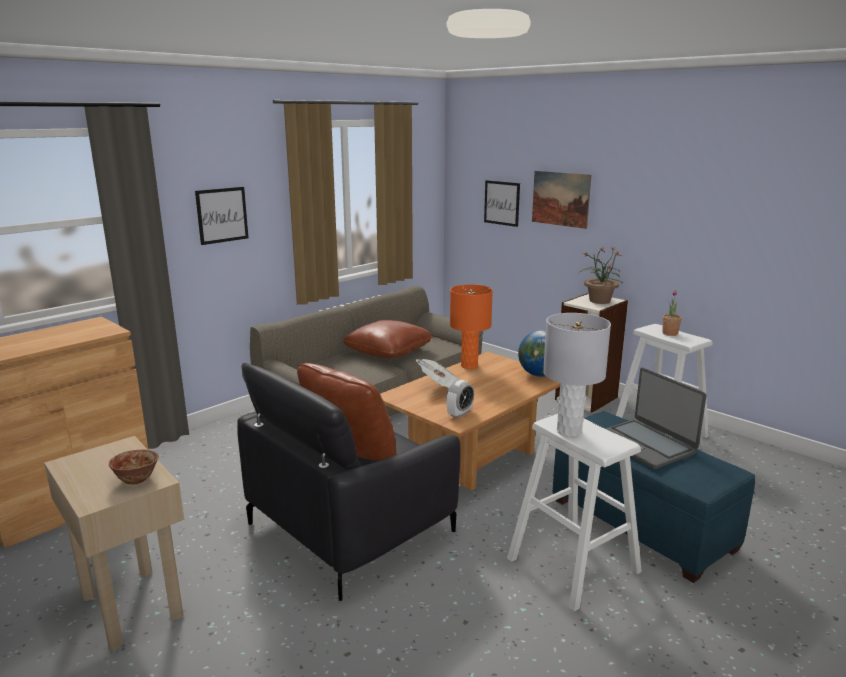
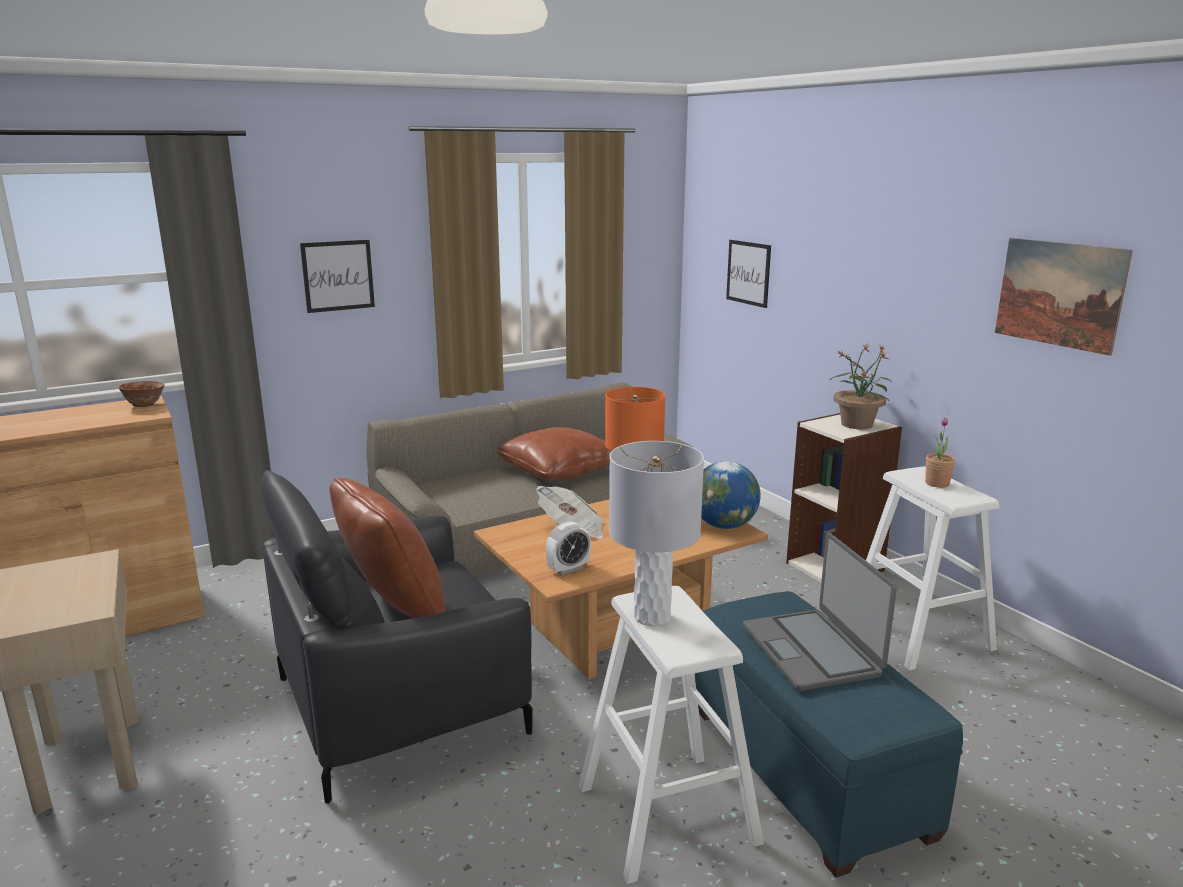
camera: 15 degrees right, 0 degrees up
bowl [109,449,159,484] -> bowl moved to [118,381,165,407]
picture [532,171,591,229] -> picture moved to [995,238,1133,356]

